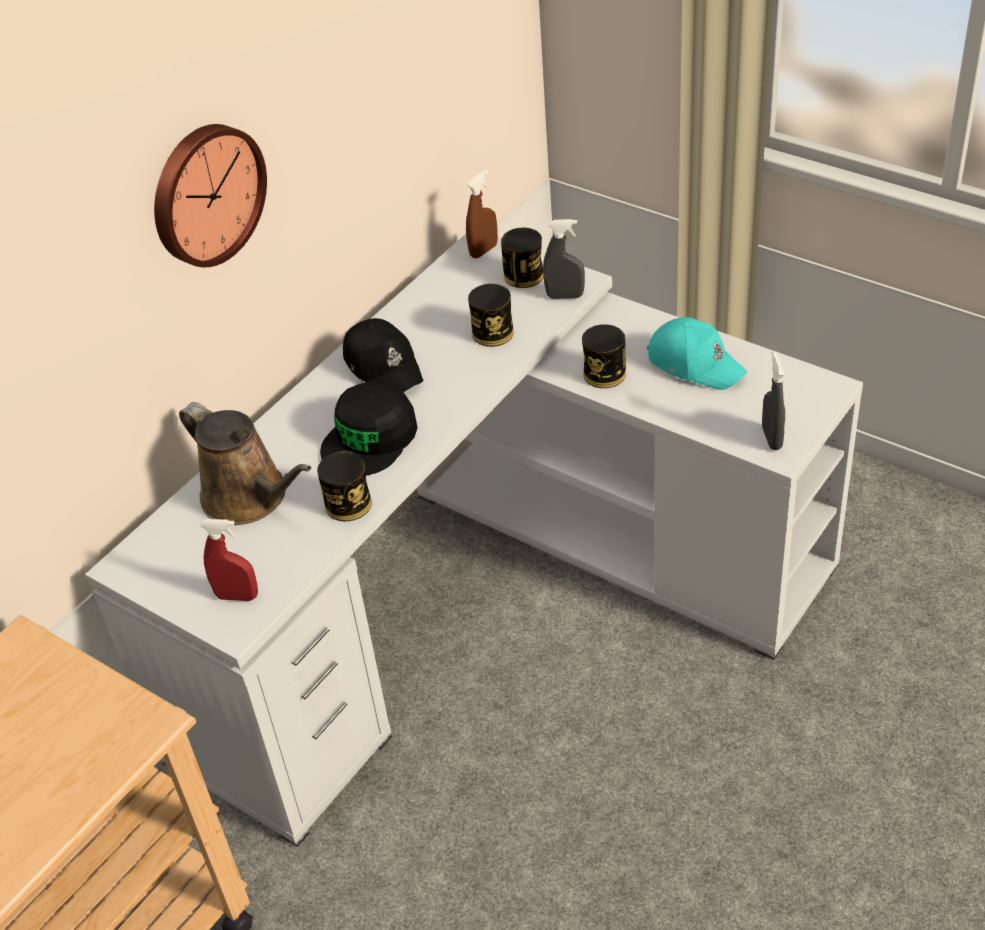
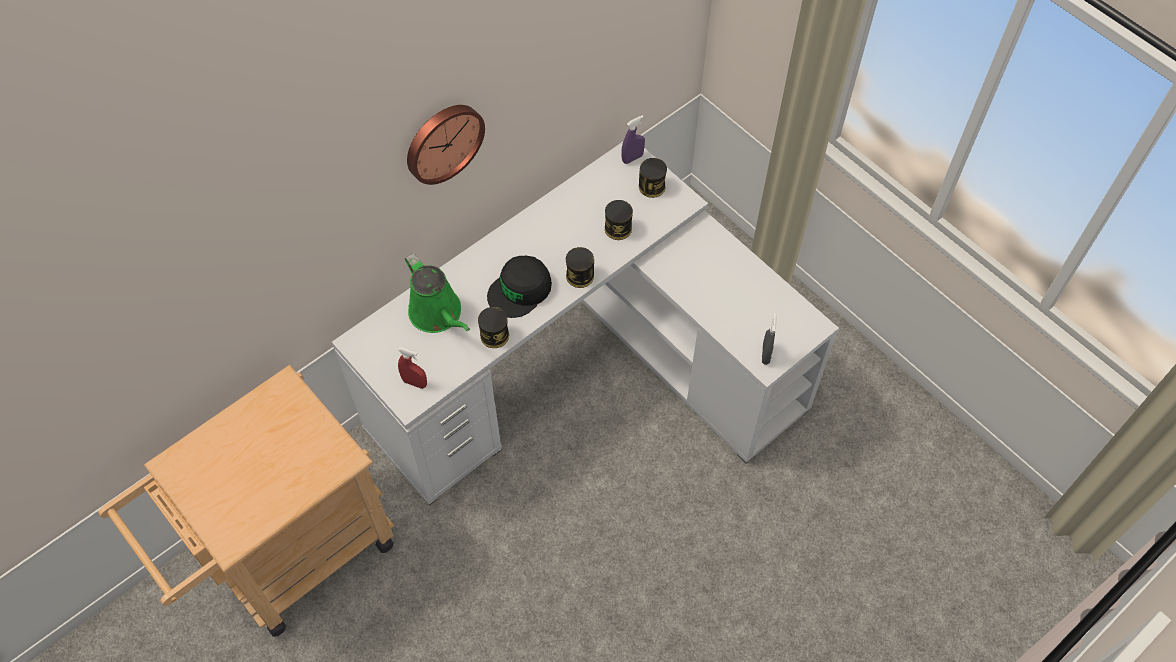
camera: 10 degrees right, 15 degrees up
brown watering can [179,402,311,525] -> green watering can [405,253,470,333]
black cap [343,318,424,392] -> none
brown spray bottle [466,170,498,258] -> purple spray bottle [621,115,645,164]
grey spray bottle [543,219,585,299] -> none
can [582,324,626,388] -> can moved to [566,247,594,288]
turquoise cap [647,317,747,390] -> none

